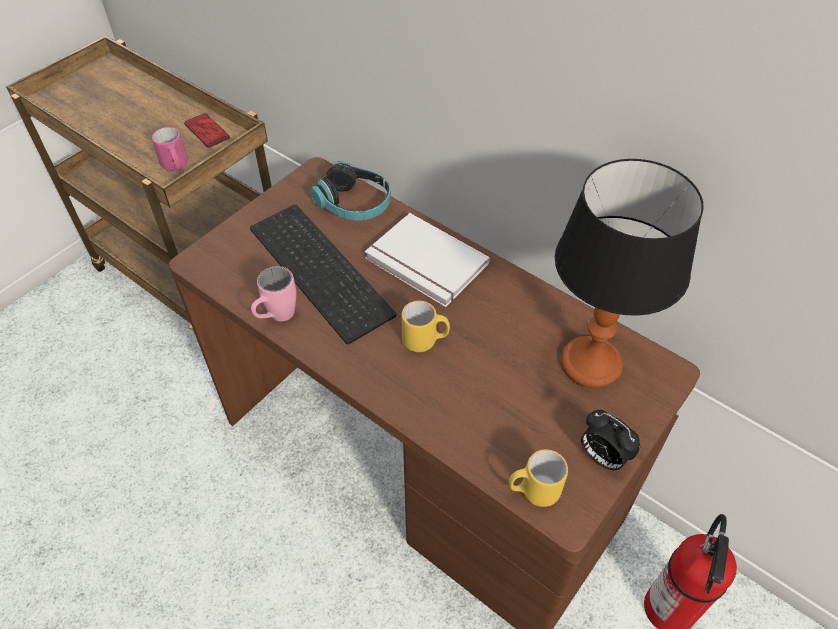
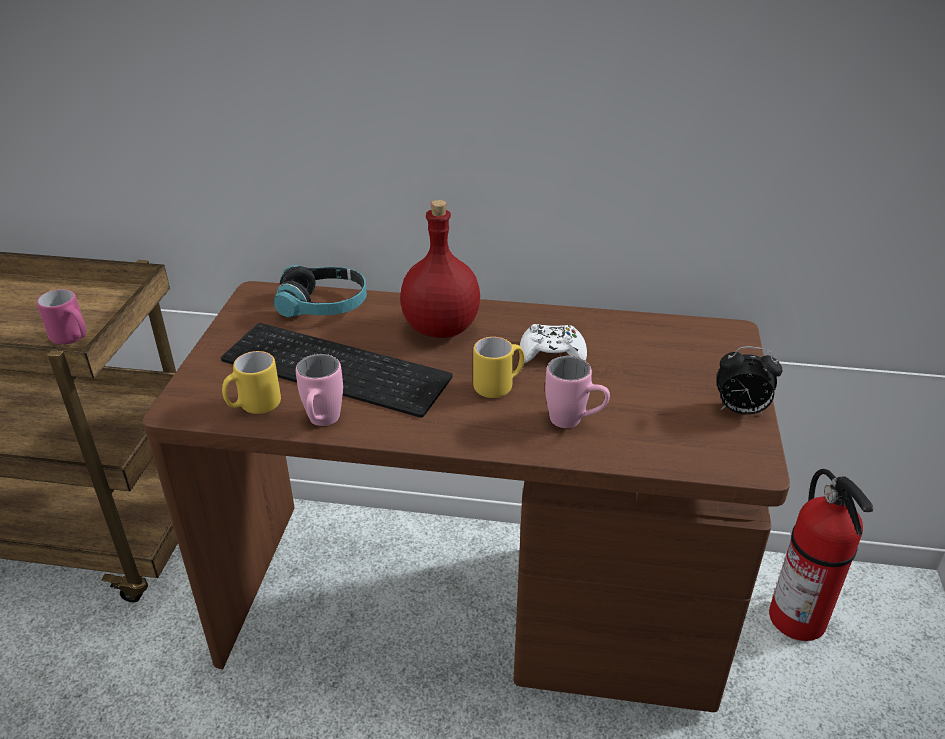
camera: 30 degrees left, 15 degrees down
phone [184,113,230,147] -> none
white book [365,213,490,307] -> red bottle [400,200,480,338]
yellow mug [509,449,568,507] -> yellow mug moved to [222,351,281,414]
table lamp [555,159,703,388] -> none
none -> white game controller [520,324,587,363]
none -> pink mug [545,356,610,428]

